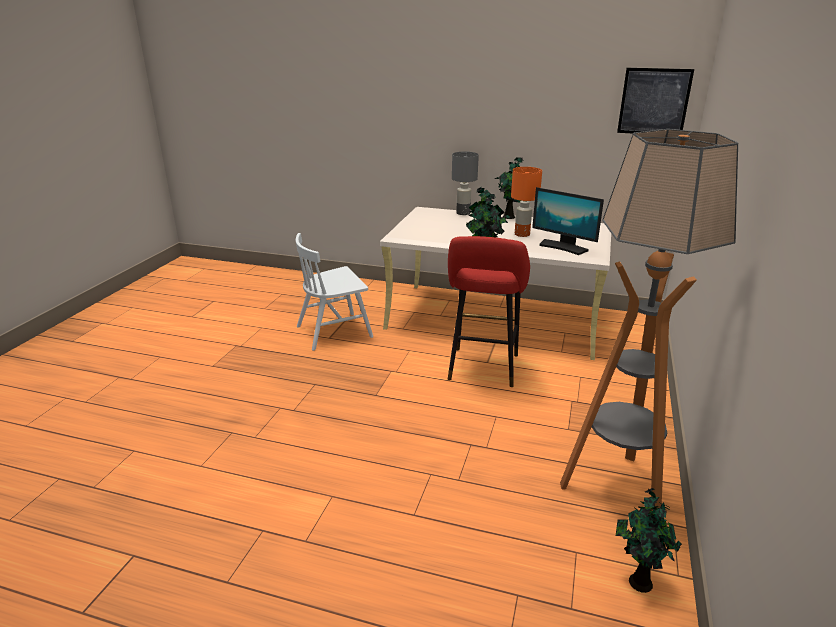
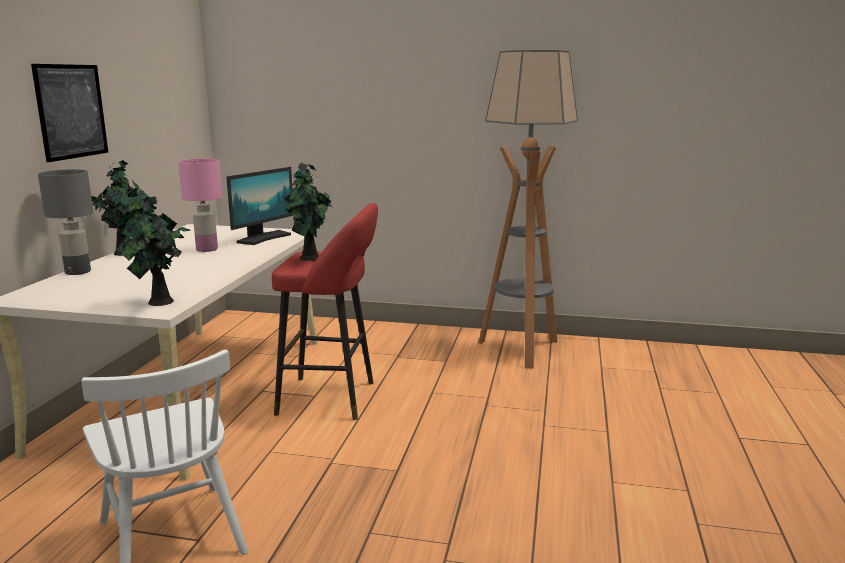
camera: 95 degrees left, 10 degrees down
orange table lamp [511,167,542,237] -> pink table lamp [178,159,222,252]
potted plant [616,488,682,593] -> potted plant moved to [115,187,190,306]
picture [617,68,694,133] -> picture moved to [31,64,108,162]

